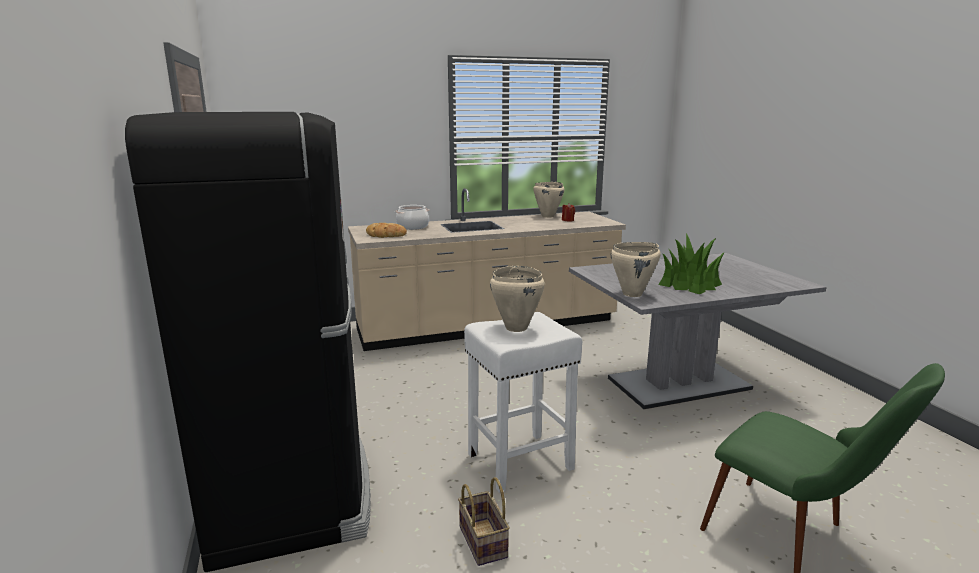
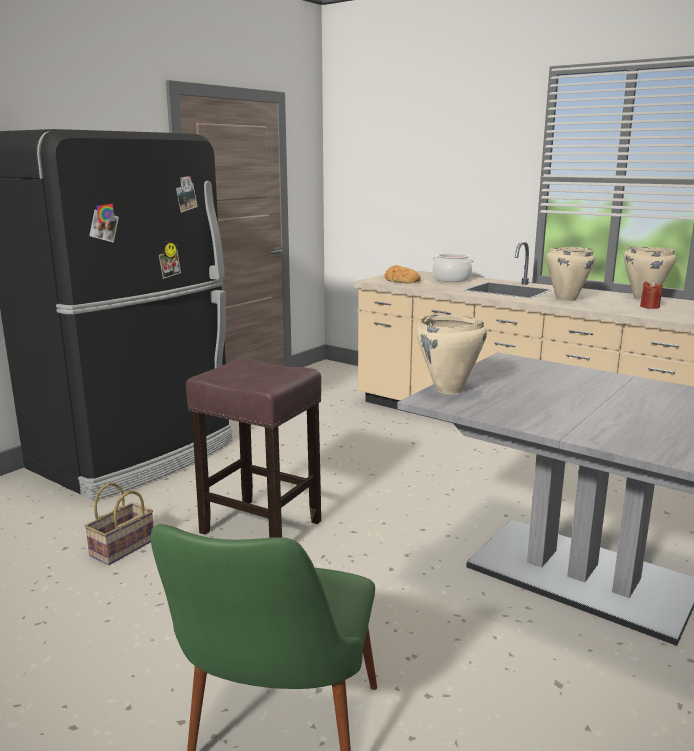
camera: 55 degrees right, 0 degrees up
white stool [464,312,582,493] -> brown stool [186,358,321,538]
beige cooking pot [490,266,545,332] -> beige cooking pot moved to [546,247,595,301]
potted plant [658,233,725,294] -> none

